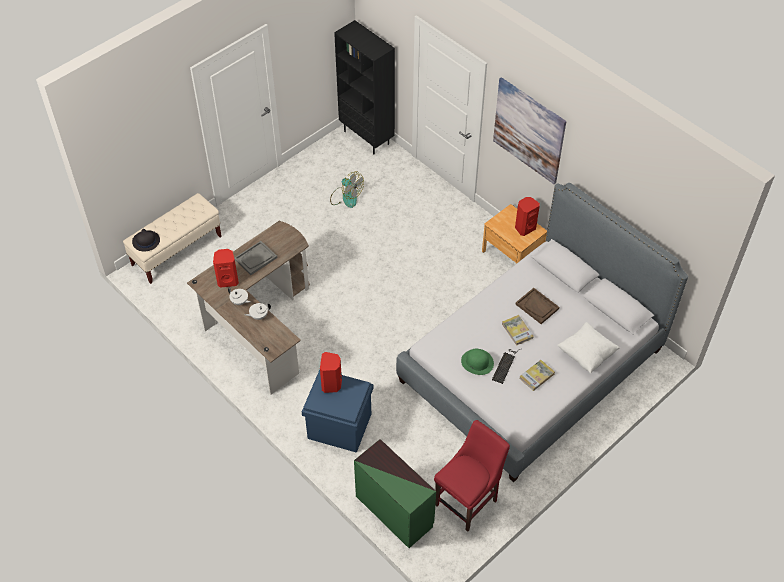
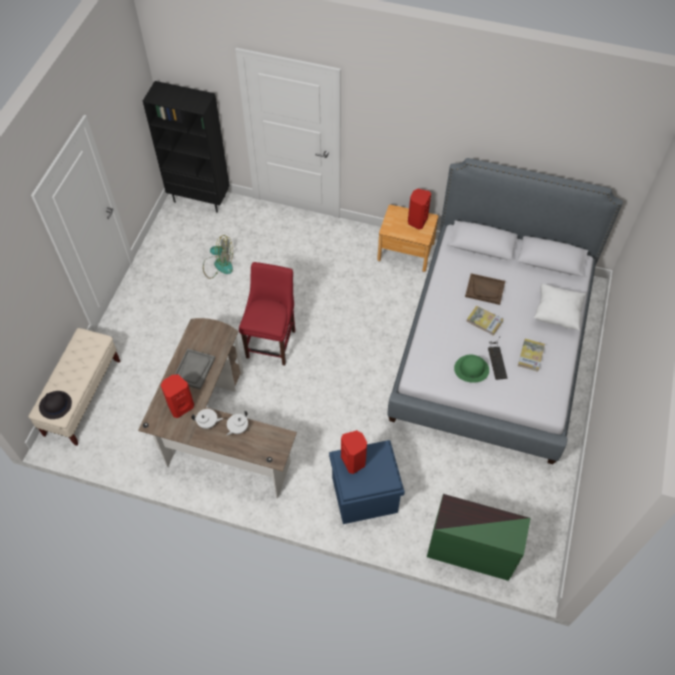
camera: 30 degrees left, 5 degrees up
red chair [434,420,510,532] -> red chair moved to [239,262,295,366]
picture [493,77,566,184] -> none

